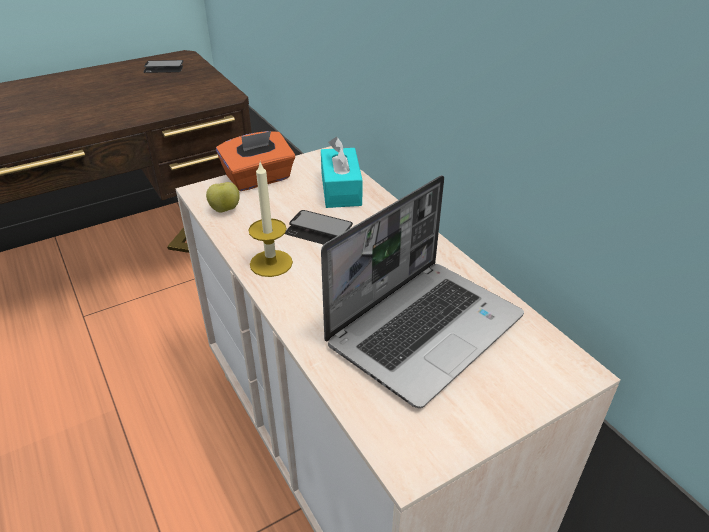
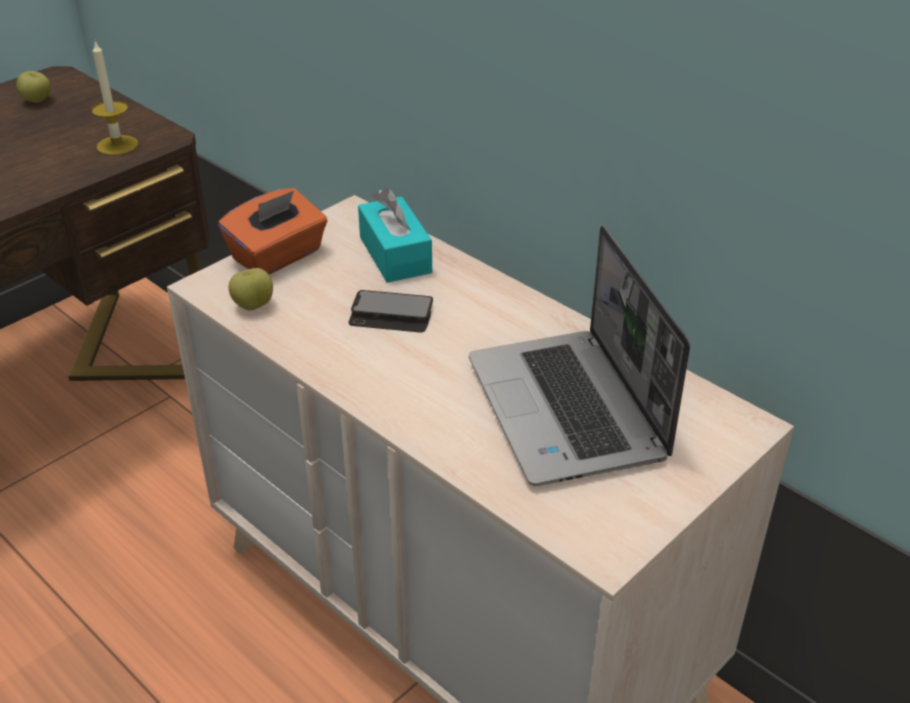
camera: 15 degrees left, 0 degrees up
phone [143,60,183,73] -> apple [16,71,51,103]
candle [248,162,293,277] -> candle moved to [92,40,138,155]
laptop [321,175,524,408] -> laptop turned 135 degrees clockwise [469,226,690,486]

